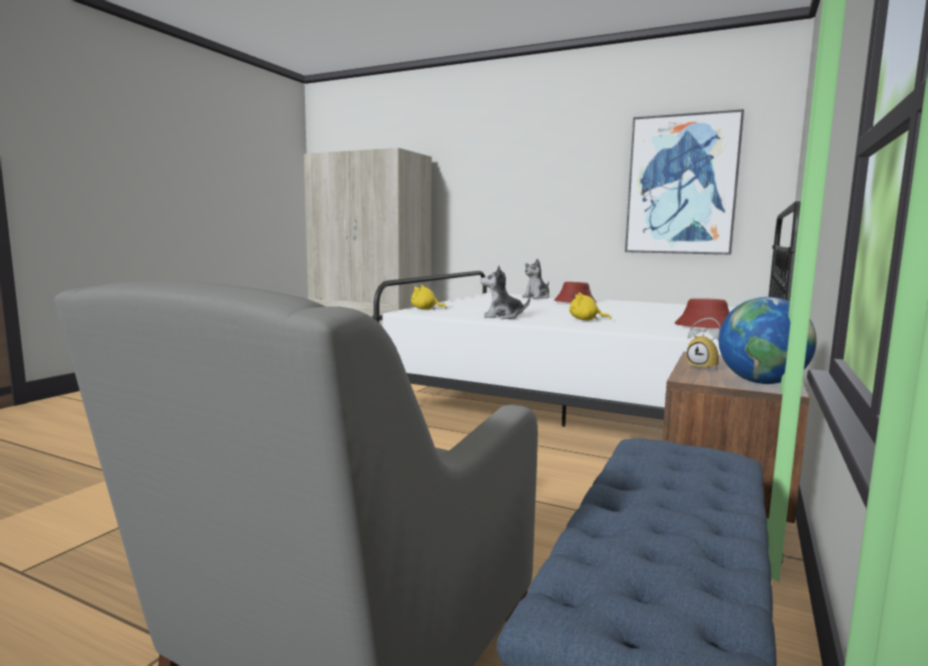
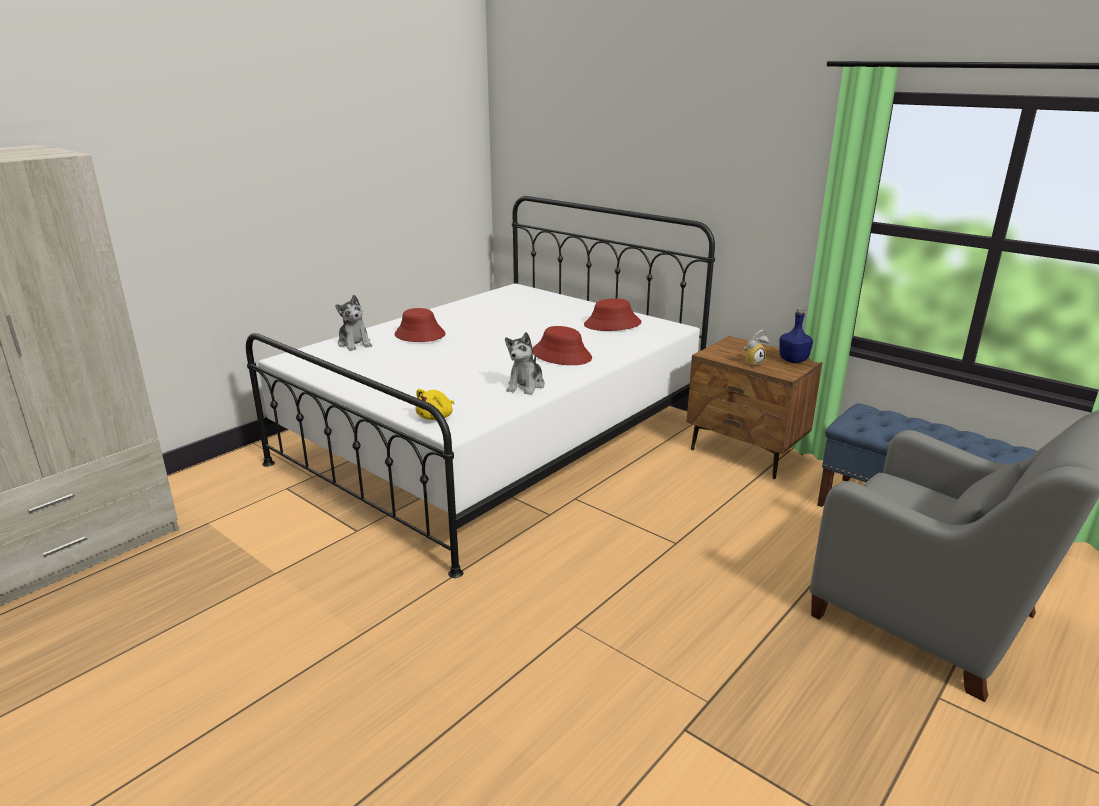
camera: 75 degrees left, 15 degrees up
yellow plush toy [569,293,611,320] -> red hat [532,326,592,365]
picture [625,109,744,255] -> none
globe [719,297,817,384] -> blue bottle [779,308,813,363]

